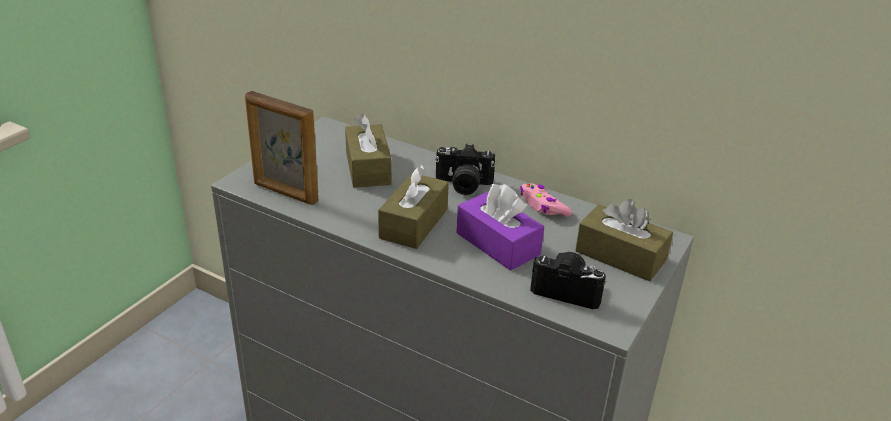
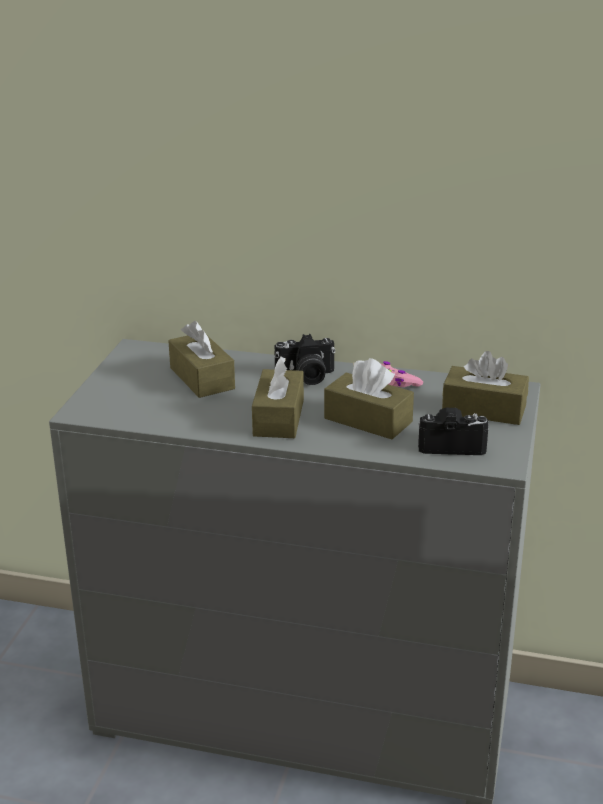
camera: 15 degrees left, 5 degrees down
picture frame [245,91,319,205] -> none
purple tissue box [457,184,544,271] -> brown tissue box [324,358,414,439]

